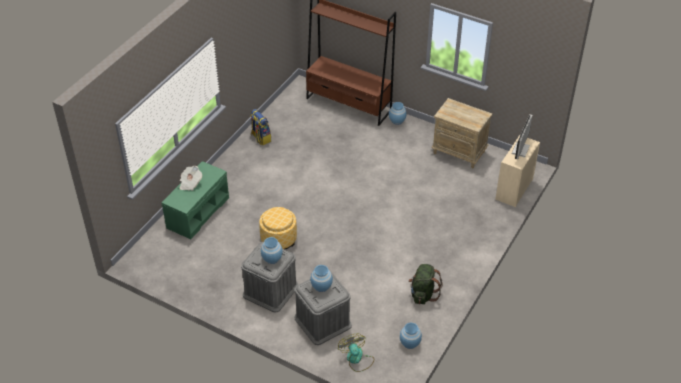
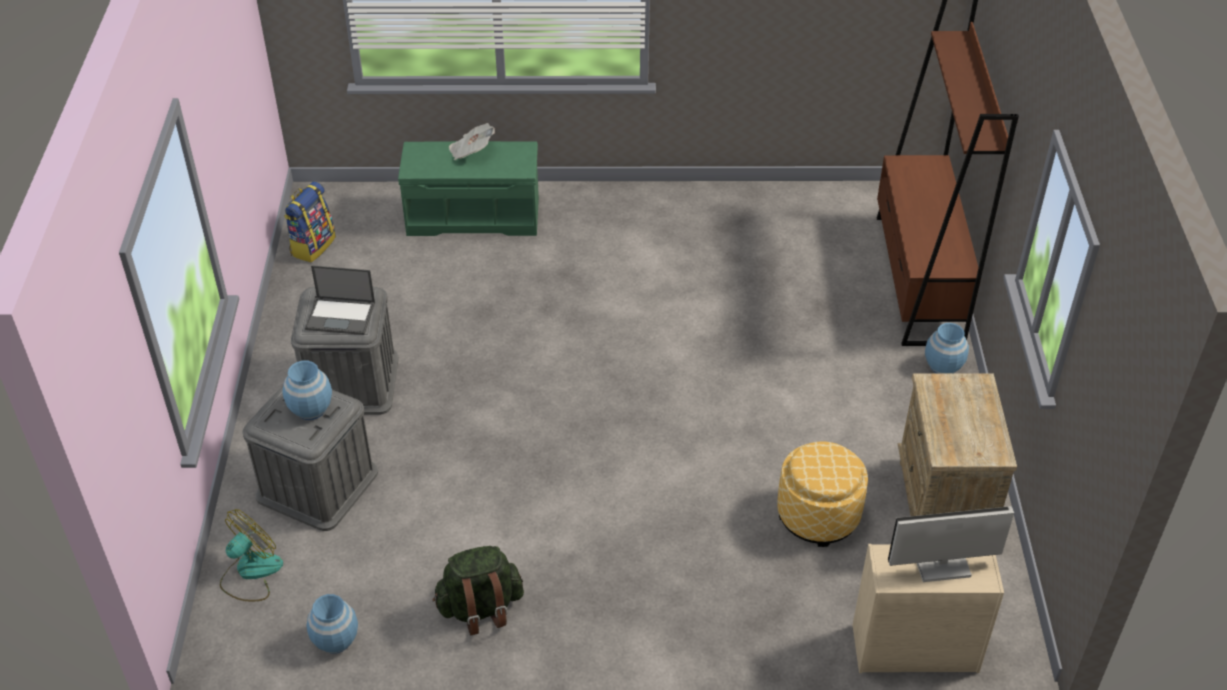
camera: 60 degrees right, 0 degrees up
backpack [250,109,271,145] -> backpack moved to [284,182,336,262]
ottoman [259,207,297,250] -> ottoman moved to [777,441,868,547]
blue vase [261,237,283,264] -> laptop [305,265,375,335]

